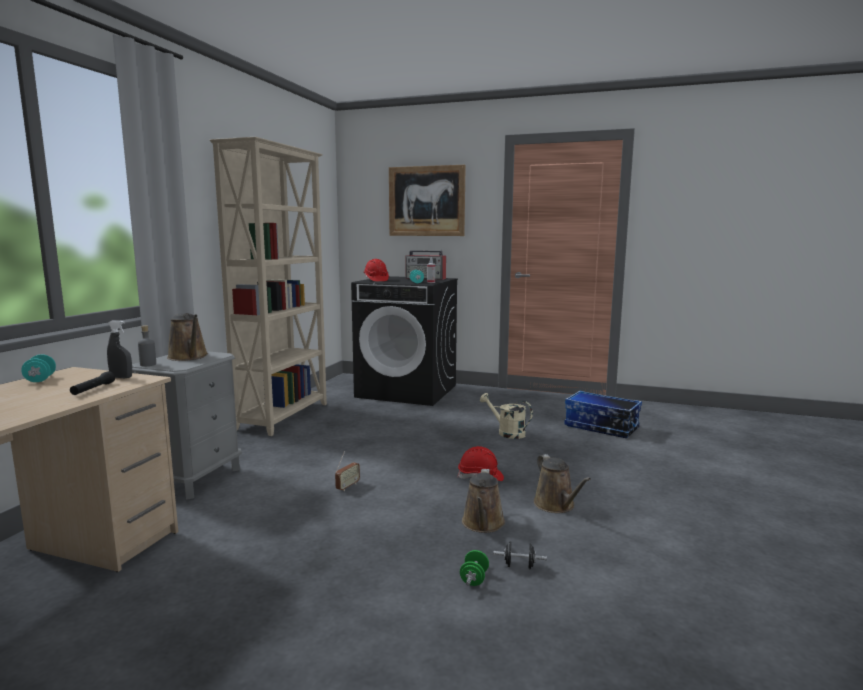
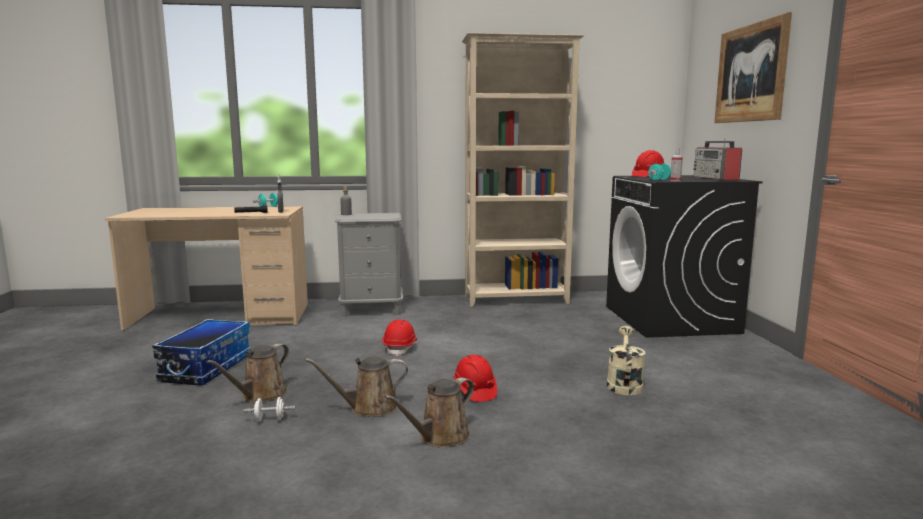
camera: 65 degrees right, 0 degrees up
brown watering can [167,313,208,361] -> brown watering can moved to [206,343,289,403]
radio [335,451,360,491] -> red hard hat [382,320,417,356]
green dumbbell [460,550,489,586] -> white dumbbell [243,397,295,422]
black dumbbell [493,541,547,569] -> none
storage box [564,391,642,438] -> storage box moved to [152,319,251,386]

